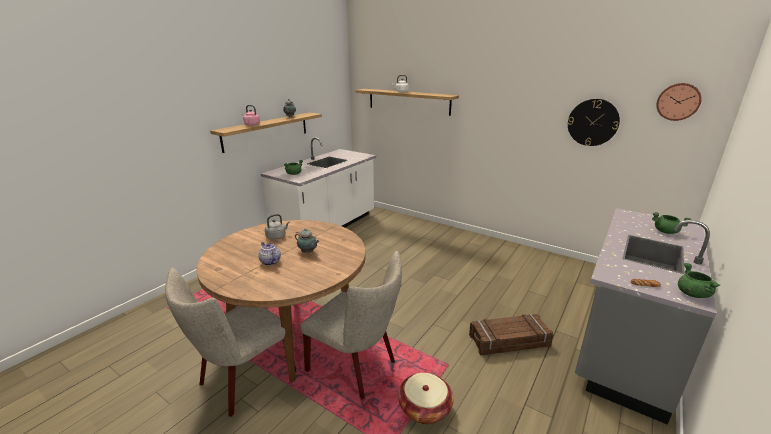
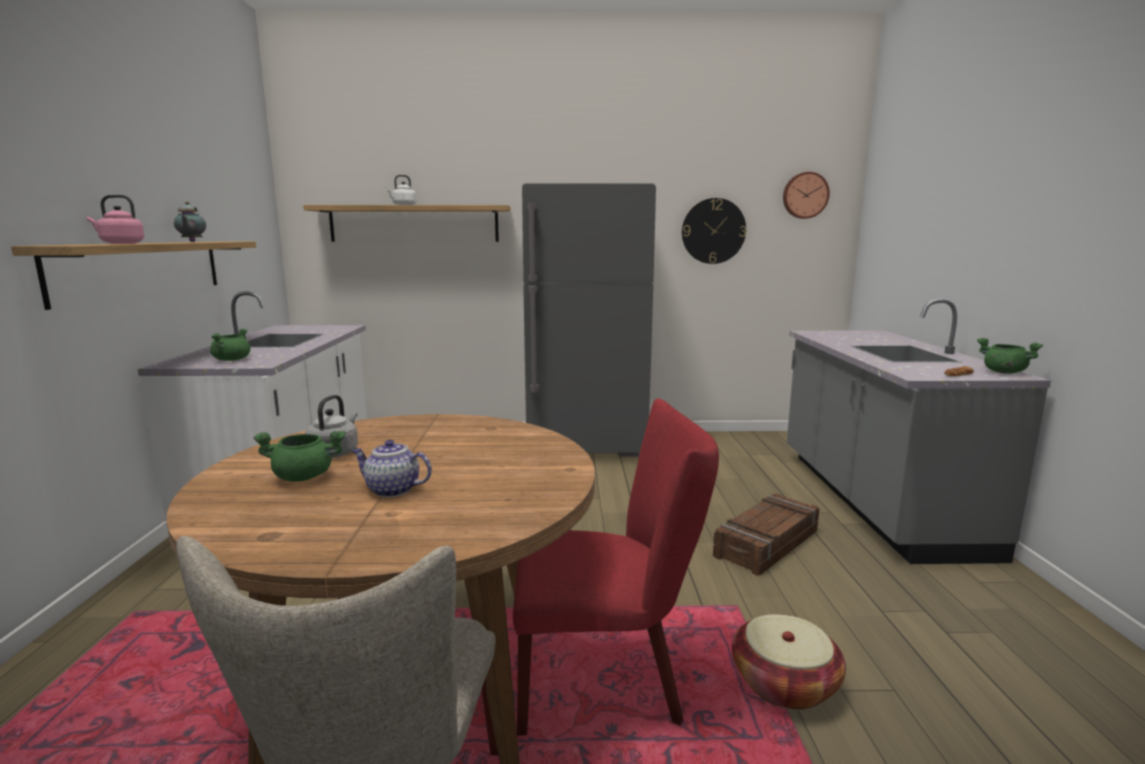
camera: 35 degrees left, 10 degrees down
teapot [295,228,320,253] -> none
beige chair [300,251,402,399] -> red chair [513,398,719,736]
green cooking pot [652,212,692,234] -> green cooking pot moved to [253,431,345,482]
none -> grey fridge [522,183,656,457]

